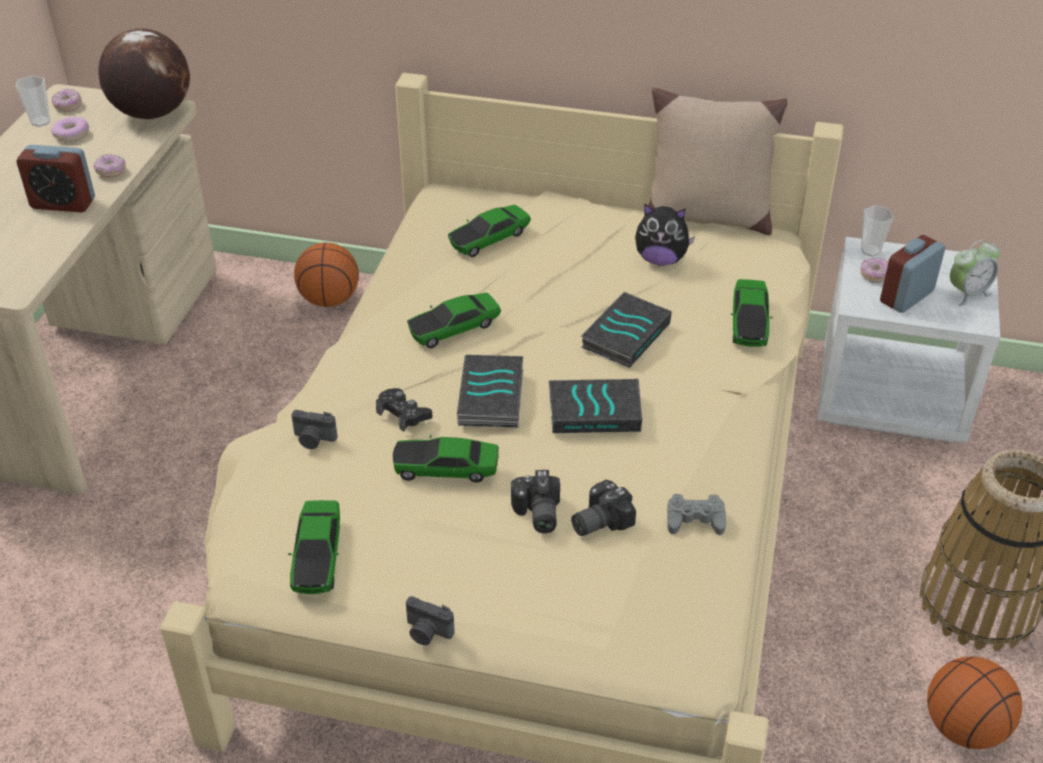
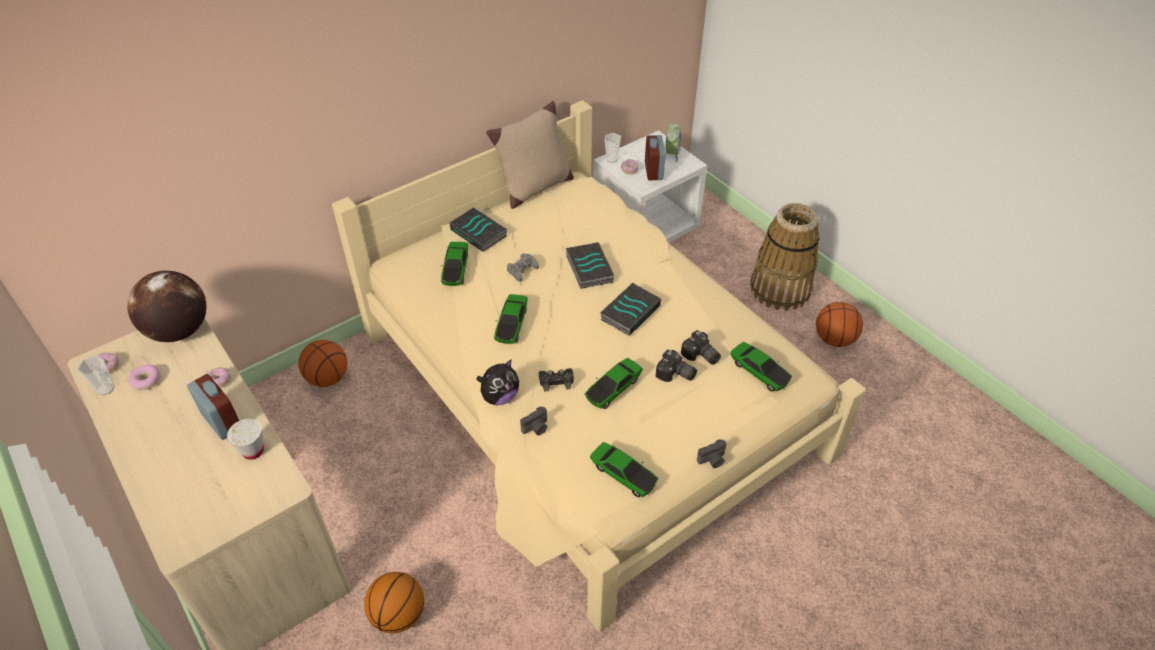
camera: 50 degrees left, 5 degrees up
alarm clock [16,145,95,212] -> alarm clock turned 90 degrees counterclockwise [187,374,239,440]
book [457,355,523,428] -> book moved to [449,207,507,252]
camera [571,480,636,536] -> camera turned 45 degrees counterclockwise [681,330,721,365]
plush toy [635,204,695,266] -> plush toy moved to [476,360,519,405]
grey game controller [667,494,726,535] -> grey game controller moved to [507,253,539,282]
toy car [731,279,773,347] -> toy car moved to [730,342,792,392]
none -> white cup [227,419,264,460]
none -> basketball [364,572,424,633]

